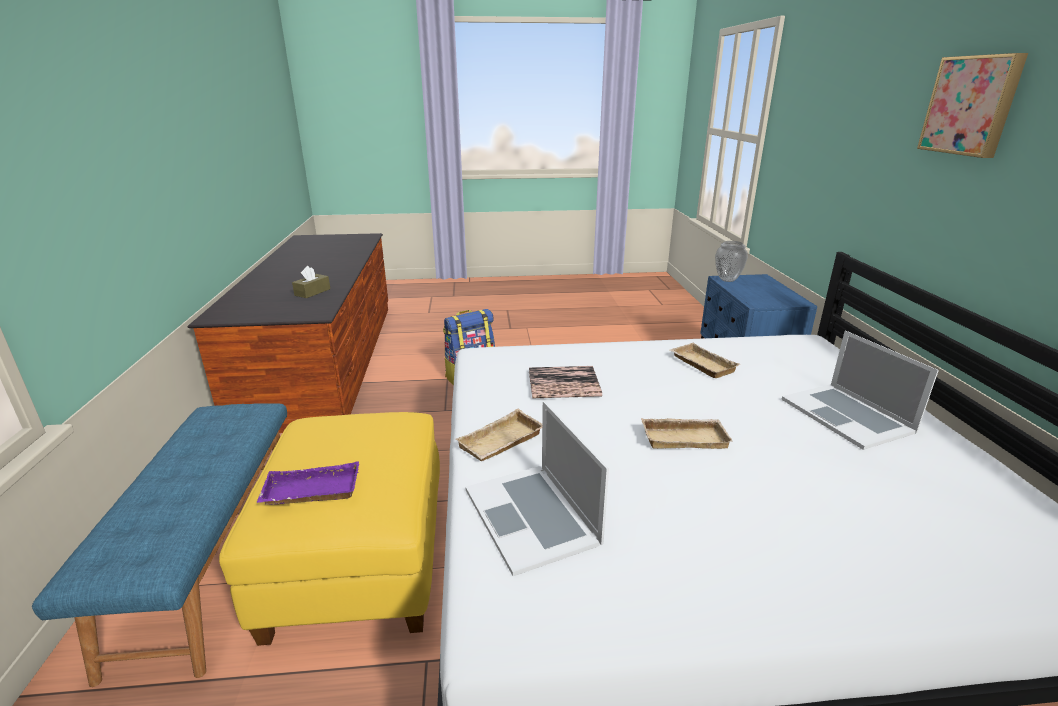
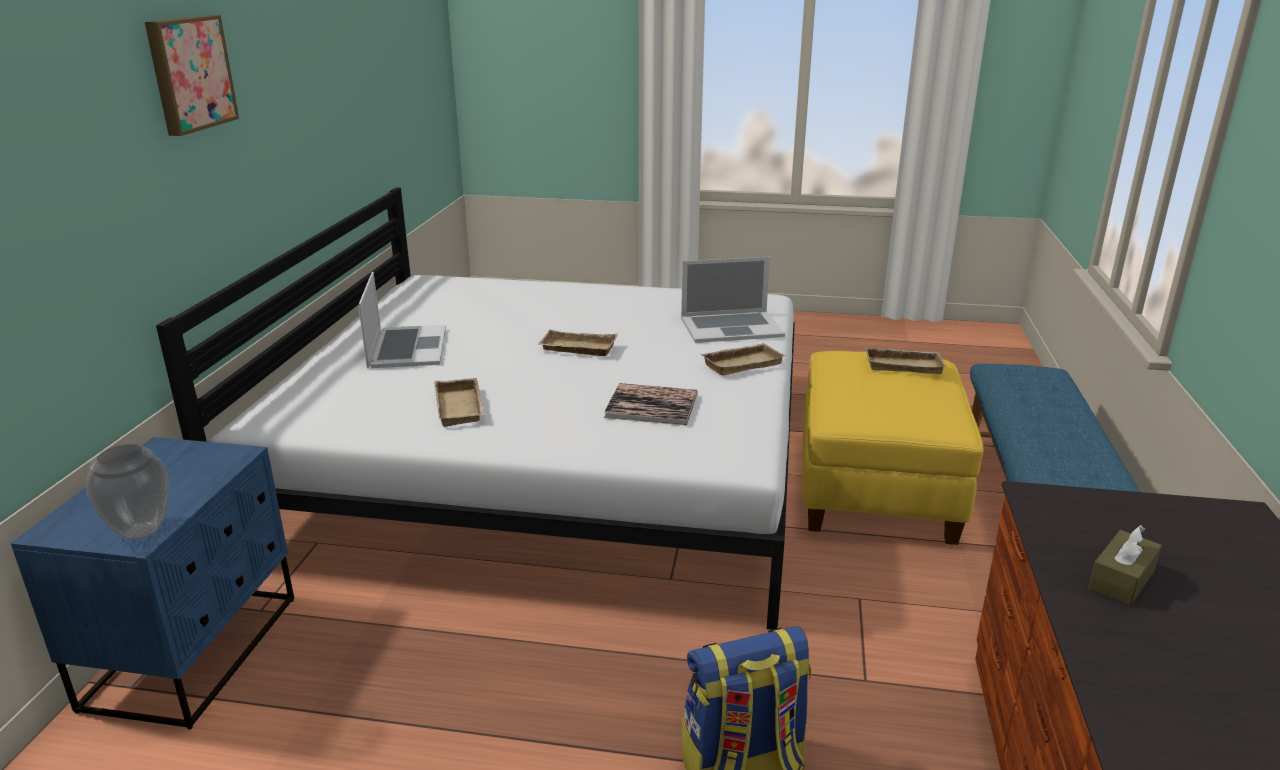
camera: 165 degrees left, 0 degrees up
purple tray [256,461,359,505] -> beige tray [865,347,946,374]
laptop [466,401,609,576] -> laptop turned 90 degrees clockwise [681,257,785,343]

